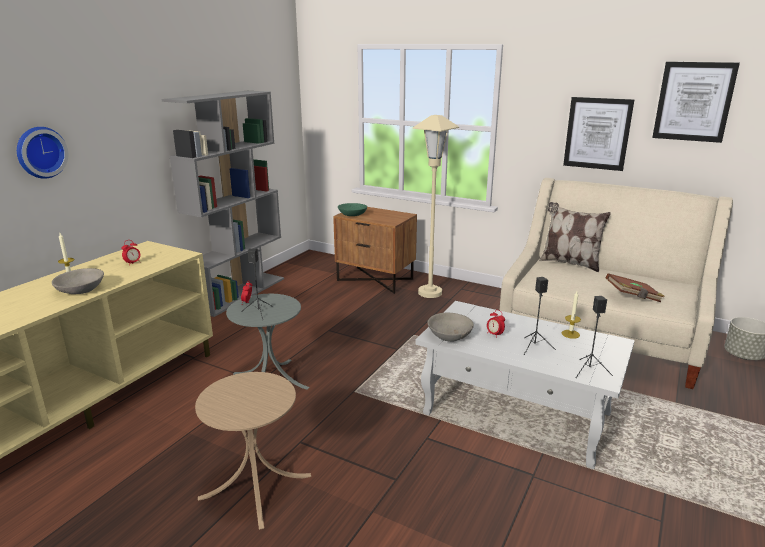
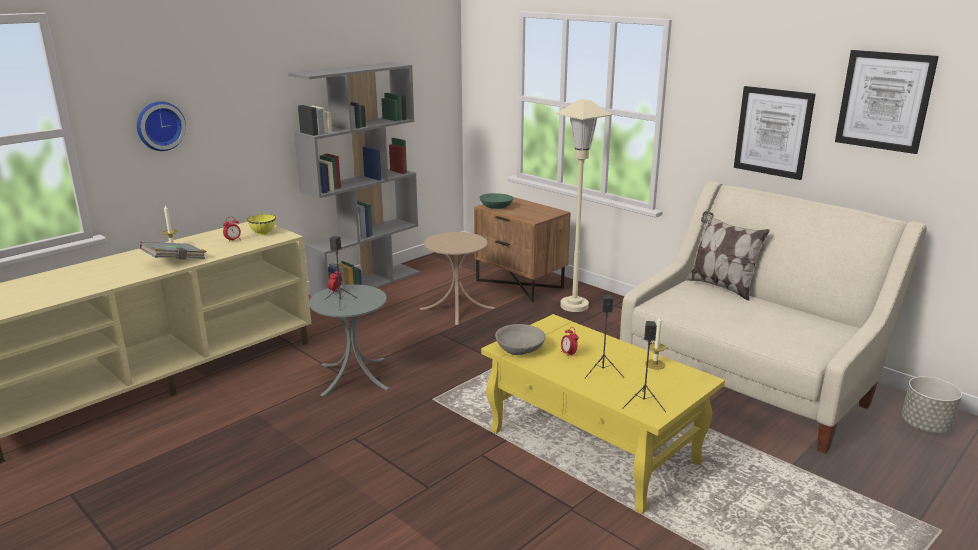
camera: 15 degrees right, 0 degrees up
grey bowl [52,268,104,294] -> grey book [138,242,207,259]
beige side table [195,372,311,530] -> beige side table moved to [420,232,494,325]
white coffee table [415,301,635,469] -> yellow coffee table [481,314,725,514]
brown book [606,273,665,302] -> none
none -> yellow bowl [247,214,276,235]

